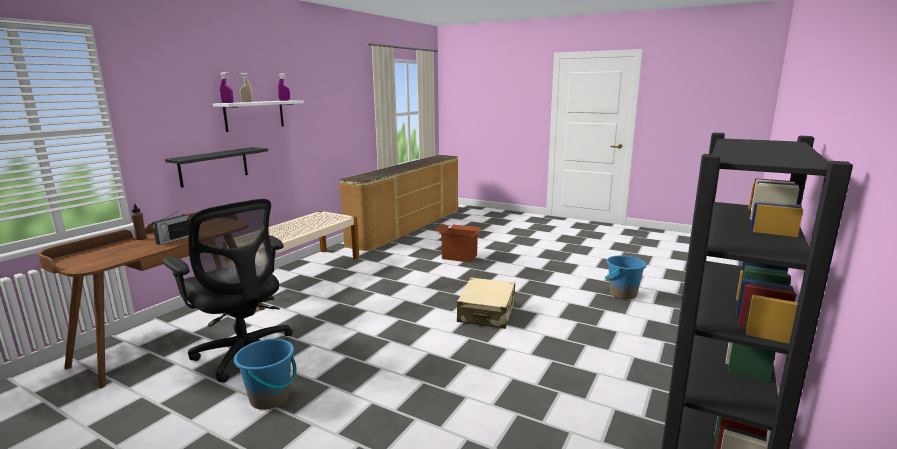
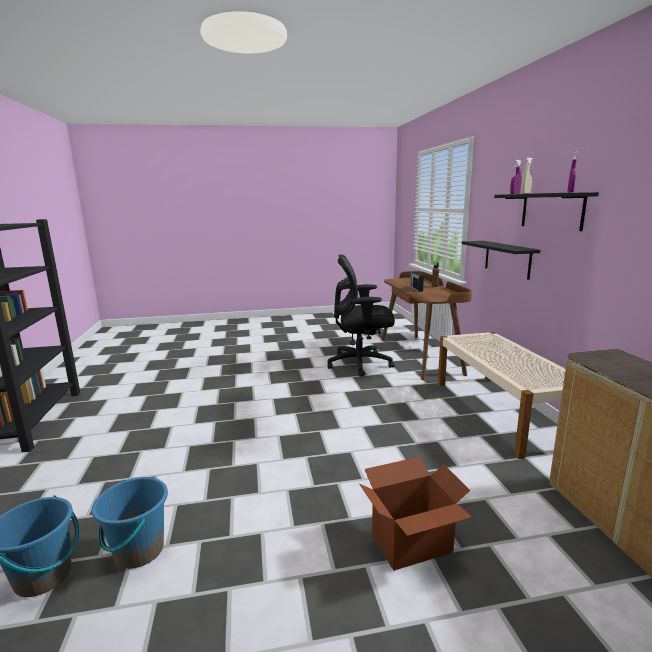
camera: 140 degrees right, 0 degrees up
white shelf [213,100,304,132] -> black shelf [494,192,599,231]
blue bucket [234,338,297,410] -> blue bucket moved to [92,477,168,569]
beige suitcase [457,278,515,329] -> none

